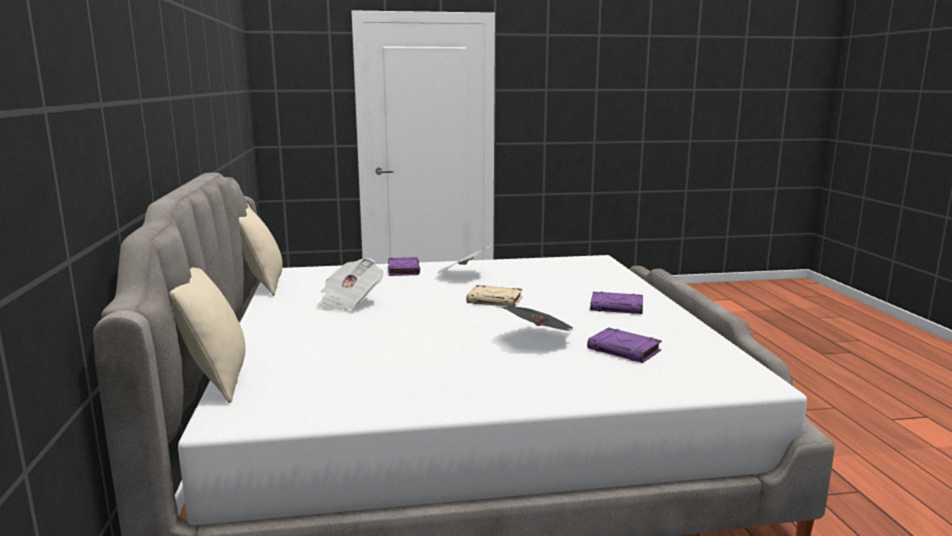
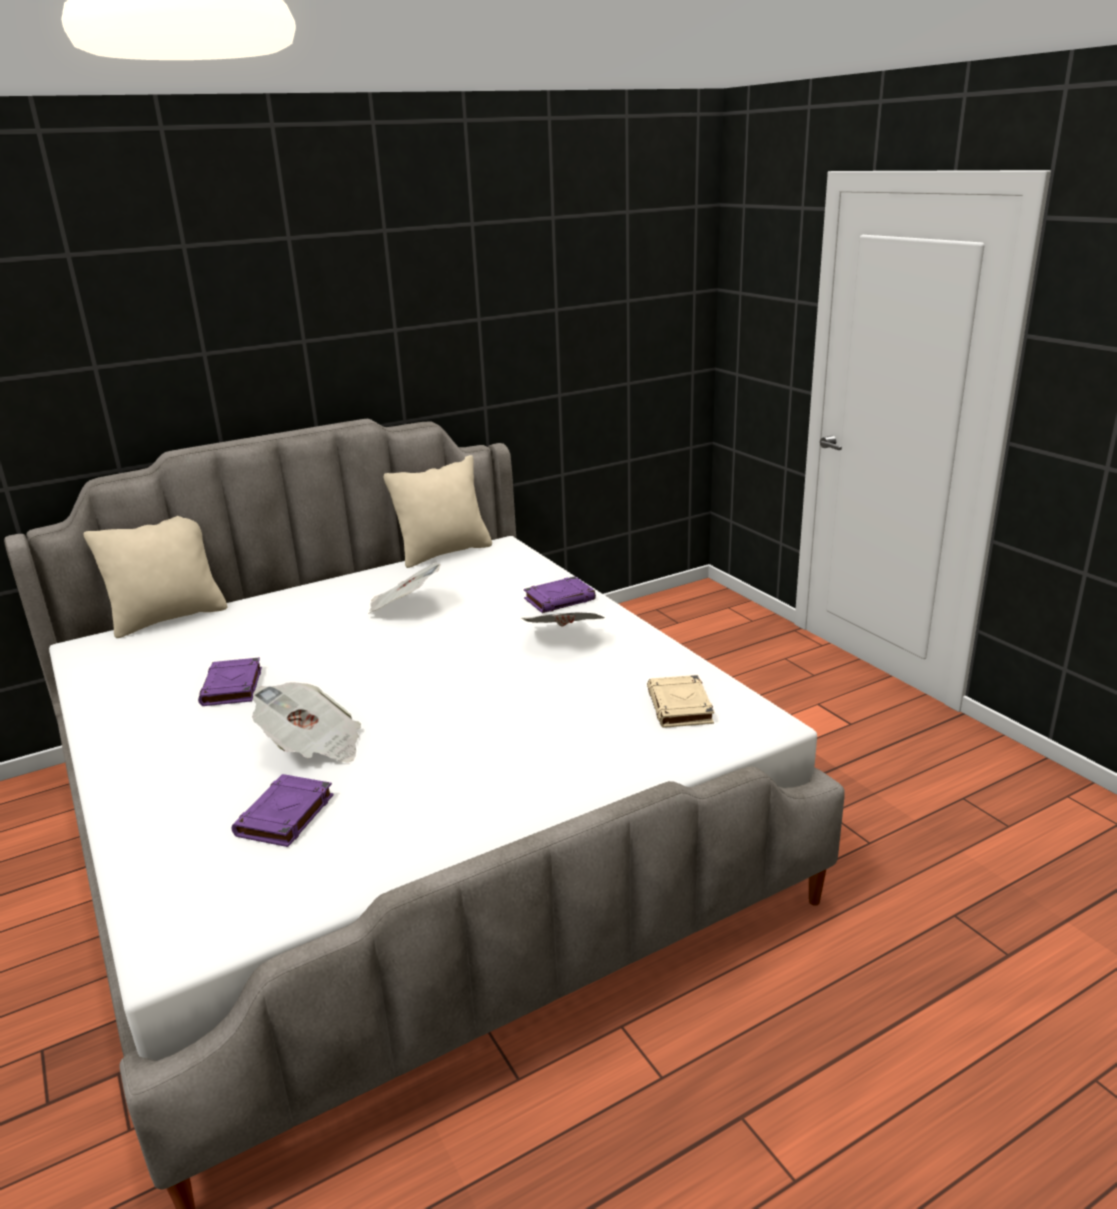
camera: 70 degrees right, 10 degrees up
beige book [467,285,523,307] -> beige book moved to [647,675,714,728]
purple book [590,292,643,314] -> purple book moved to [198,657,262,706]

